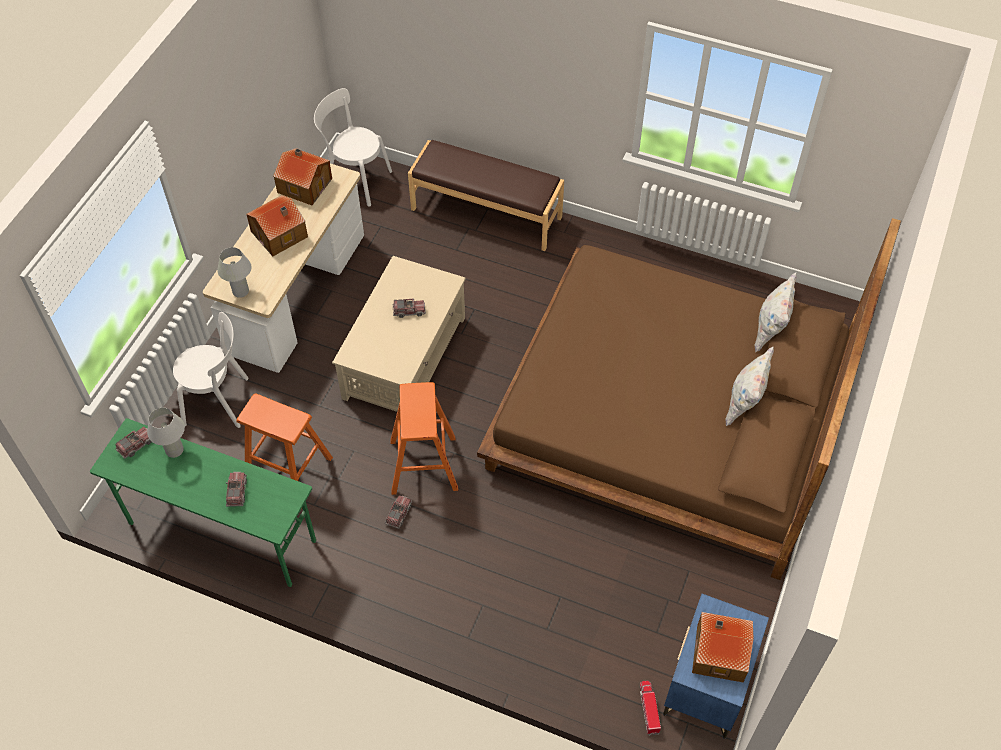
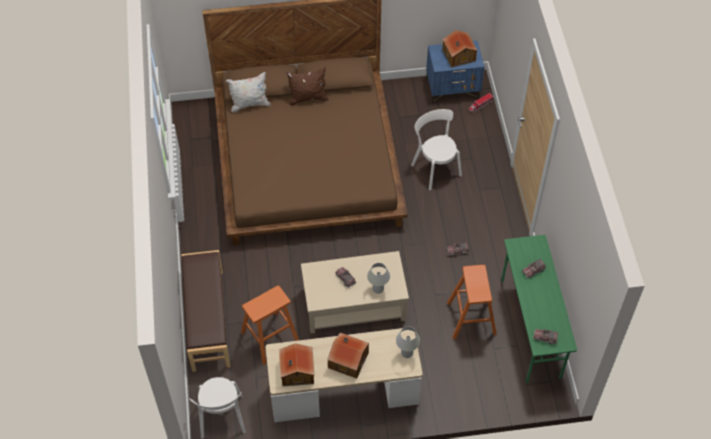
camera: 120 degrees left, 0 degrees up
white table lamp [147,408,185,458] -> white table lamp moved to [367,263,390,294]
white chair [173,312,249,428] -> white chair moved to [411,109,462,190]
orange stool [390,382,458,495] -> orange stool moved to [241,285,299,365]
white pillow [725,347,774,426] -> brown pillow [286,67,329,105]

